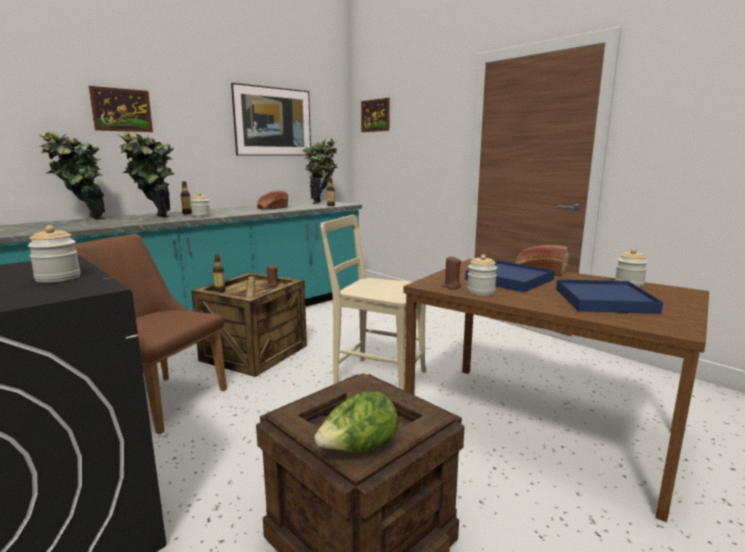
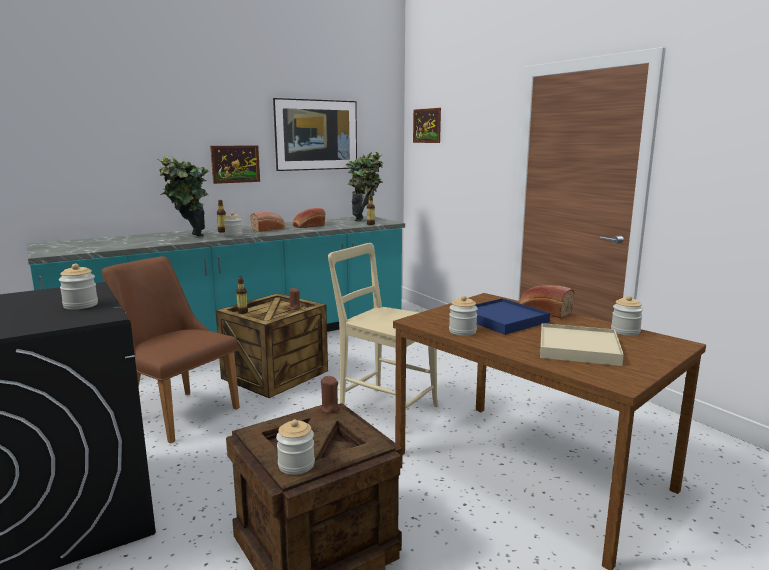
camera: 10 degrees right, 0 degrees up
potted plant [38,131,105,220] -> none
picture [89,86,153,132] -> picture moved to [210,145,260,184]
lettuce [314,391,398,453] -> jar [276,420,315,475]
brown candle [442,256,462,289] -> brown candle moved to [318,376,341,413]
blue tray [556,279,663,314] -> beige tray [540,323,624,366]
none -> bread [250,212,285,232]

